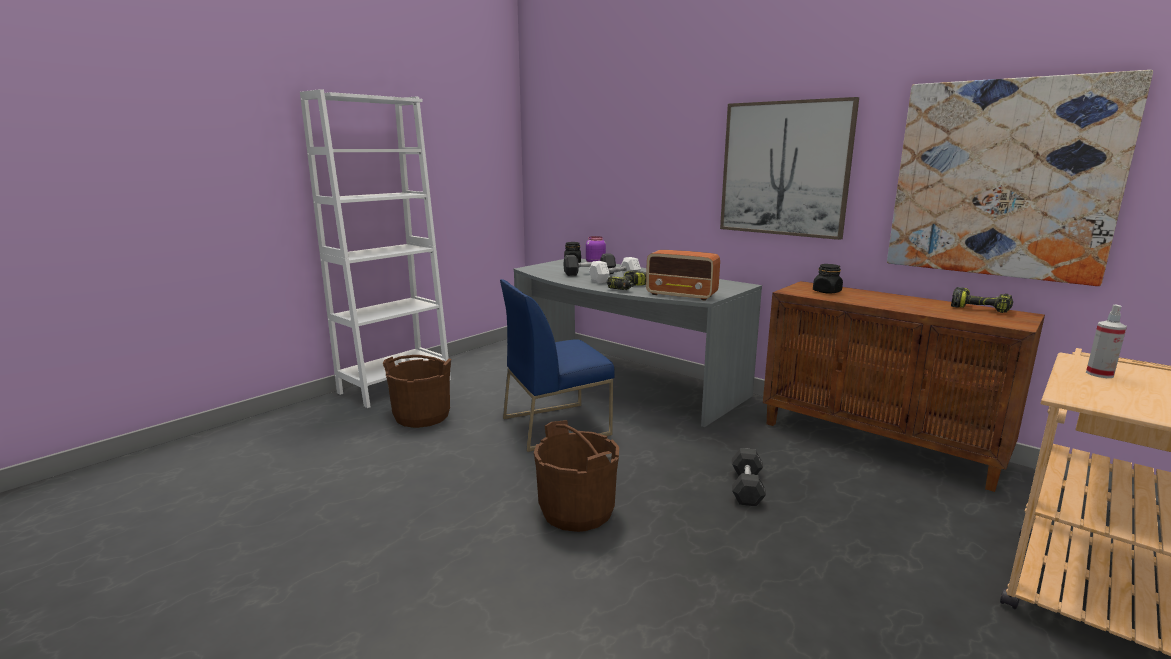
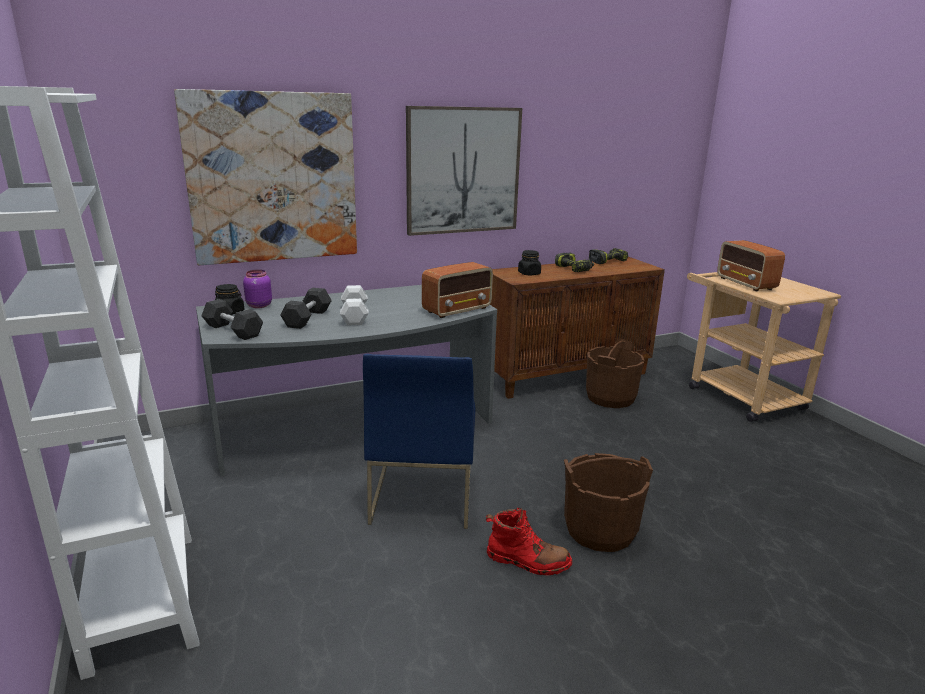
camera: 65 degrees left, 5 degrees up
brown bucket [383,355,451,428] -> brown bucket moved to [586,339,645,408]
power drill [607,270,646,290] -> power drill moved to [555,253,594,272]
grey dumbbell [732,448,766,506] -> grey dumbbell moved to [201,299,263,340]
picture [887,70,1153,286] -> picture moved to [174,89,357,265]
spray bottle [1086,304,1127,378] -> radio [717,240,785,291]
none -> red boot [486,508,572,575]

